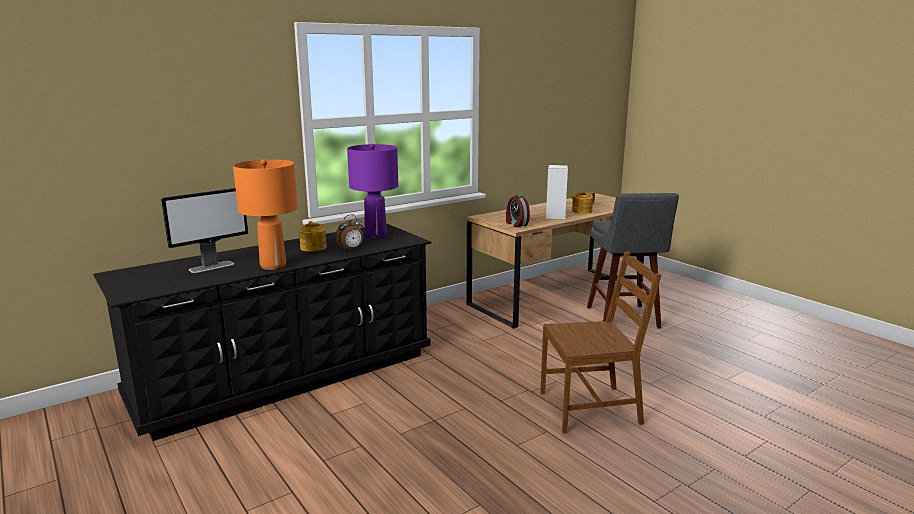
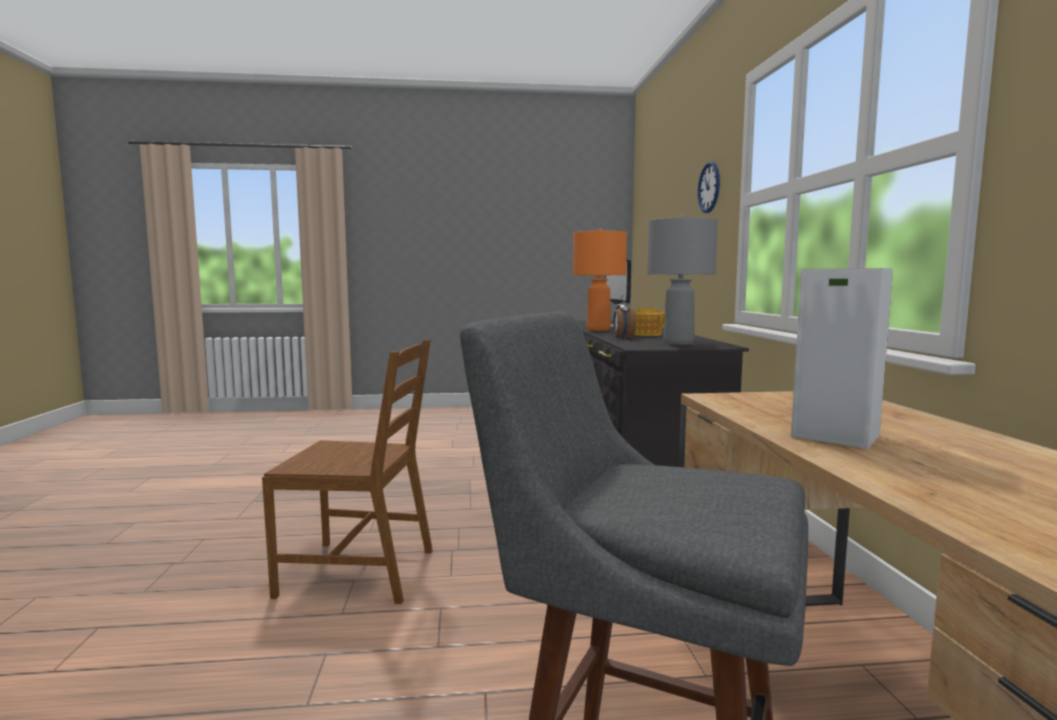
camera: 120 degrees right, 10 degrees down
purple table lamp [347,144,398,238] -> grey table lamp [647,215,718,345]
alarm clock [506,195,530,227] -> none
brown chair [540,252,661,433] -> brown chair turned 105 degrees counterclockwise [262,340,433,604]
teapot [570,192,595,214] -> none
none -> wall clock [698,162,720,213]

